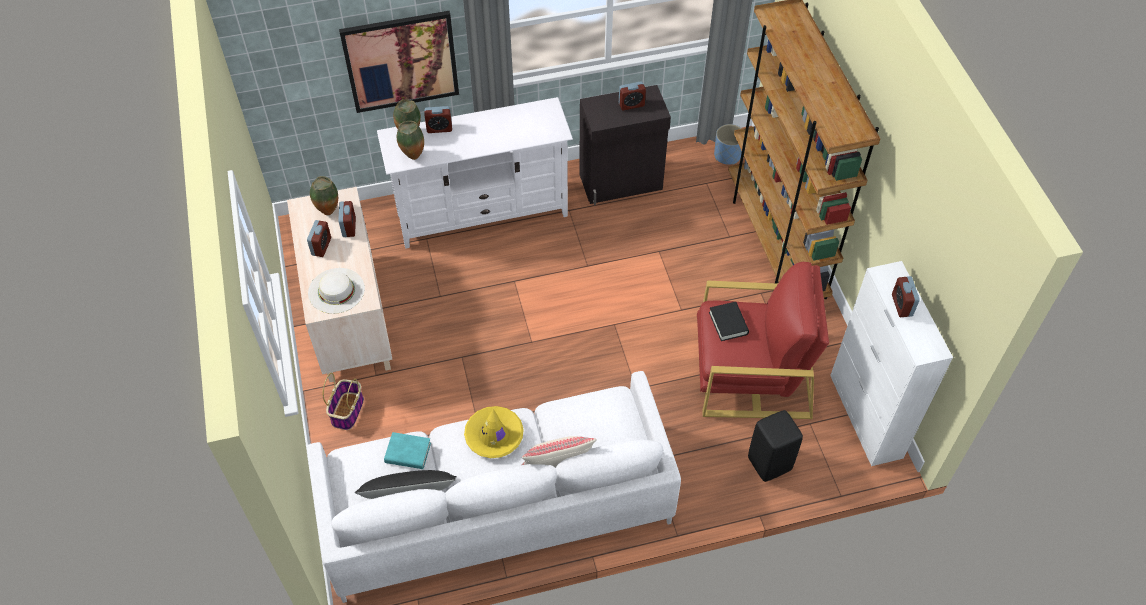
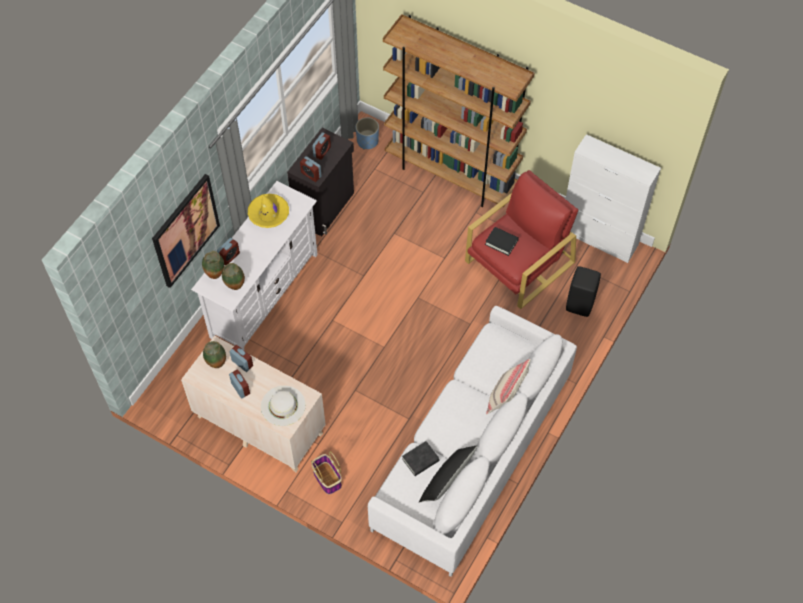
camera: 45 degrees left, 5 degrees up
turquoise book [384,432,431,469] -> black book [402,441,440,476]
yellow hat [464,406,524,458] -> yellow hat moved to [248,194,289,228]
alarm clock [892,276,920,317] -> alarm clock moved to [300,156,321,182]

